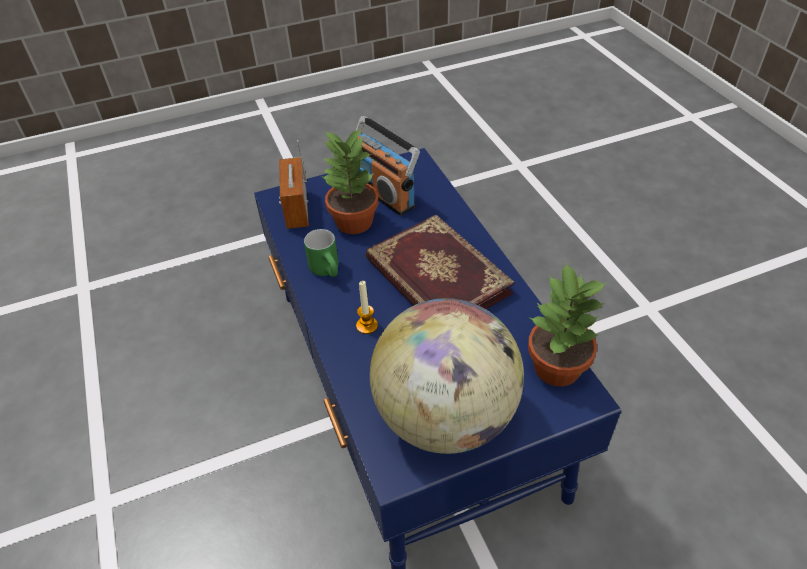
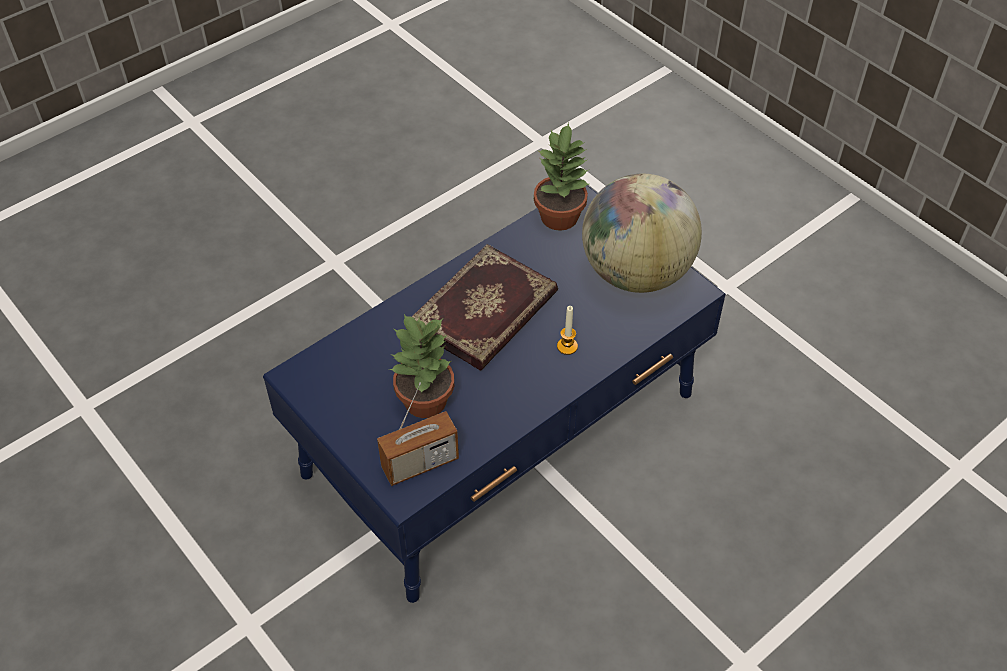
camera: 110 degrees left, 5 degrees up
green mug [304,229,338,277] -> none
radio [356,116,420,216] -> none

